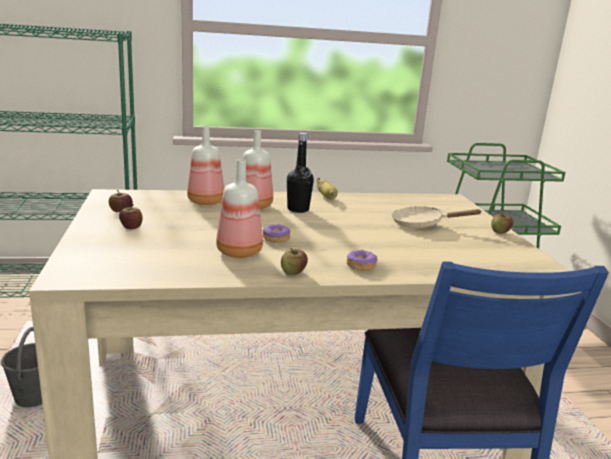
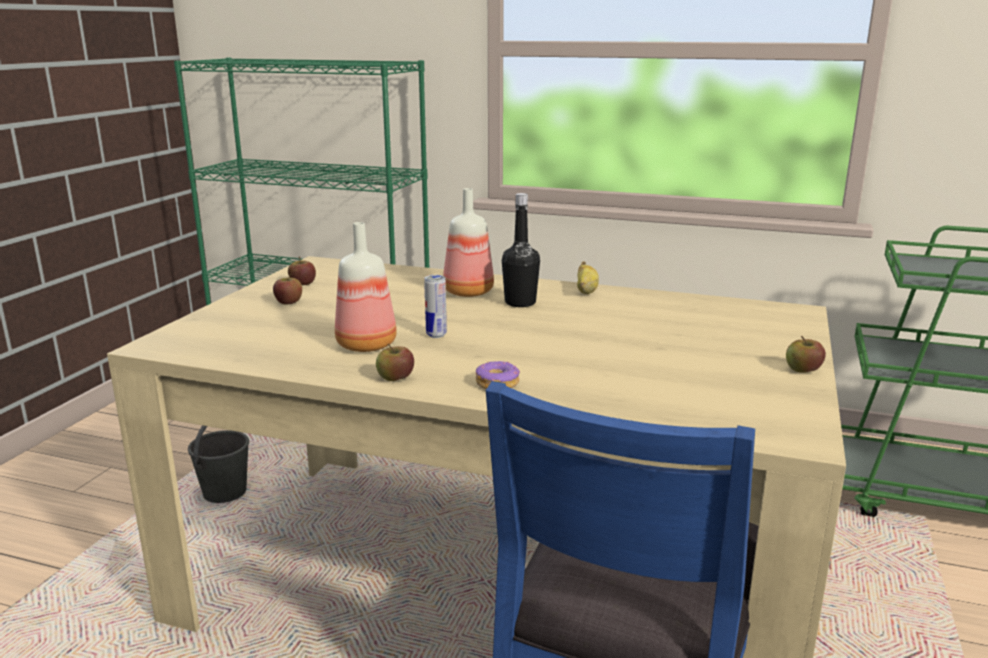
camera: 30 degrees right, 0 degrees up
bottle [187,126,224,205] -> none
donut [263,224,291,243] -> can [424,275,447,338]
beige frying pan [392,206,482,228] -> none

